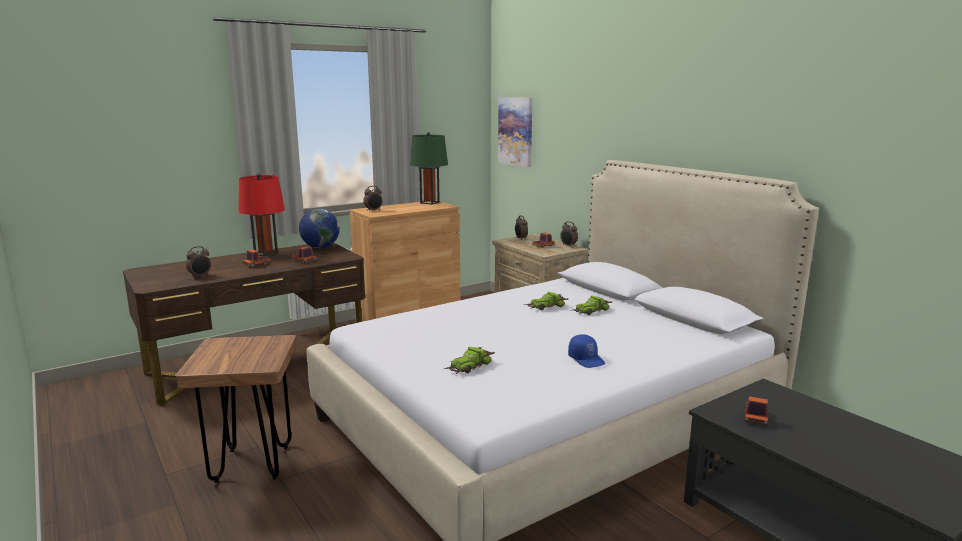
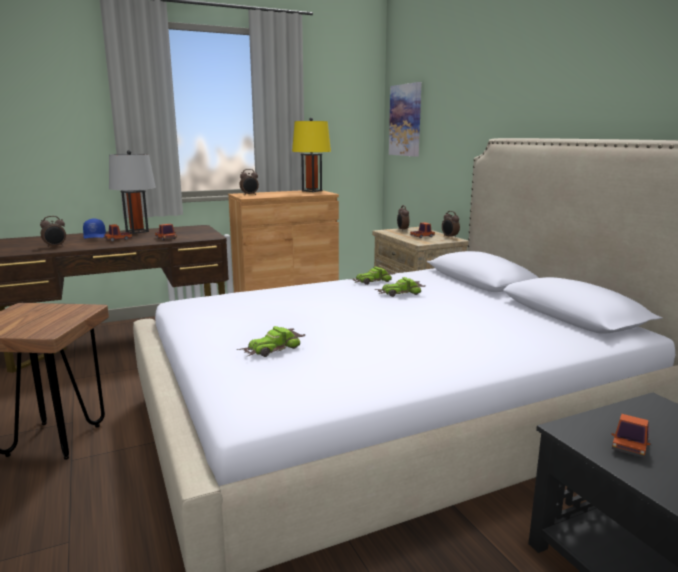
camera: 10 degrees right, 0 degrees up
red table lamp [239,174,285,256] -> grey table lamp [109,150,156,234]
globe [299,209,340,248] -> none
green table lamp [410,132,448,205] -> yellow table lamp [292,118,331,192]
blue cap [568,334,605,368] -> blue cap moved to [83,218,106,239]
toy car [573,296,612,315] -> toy car moved to [353,266,396,285]

